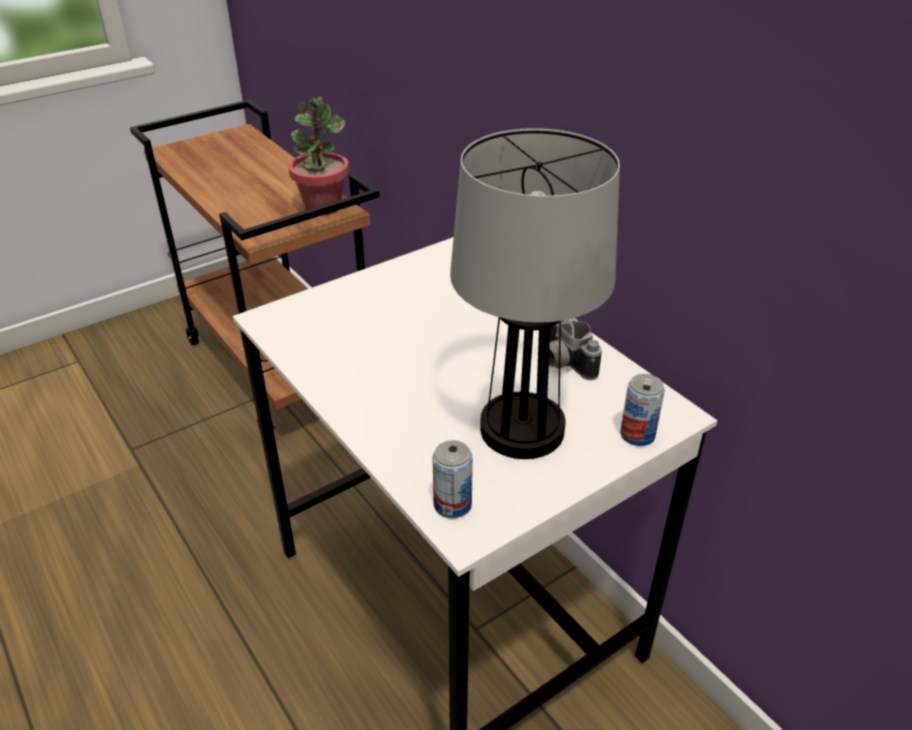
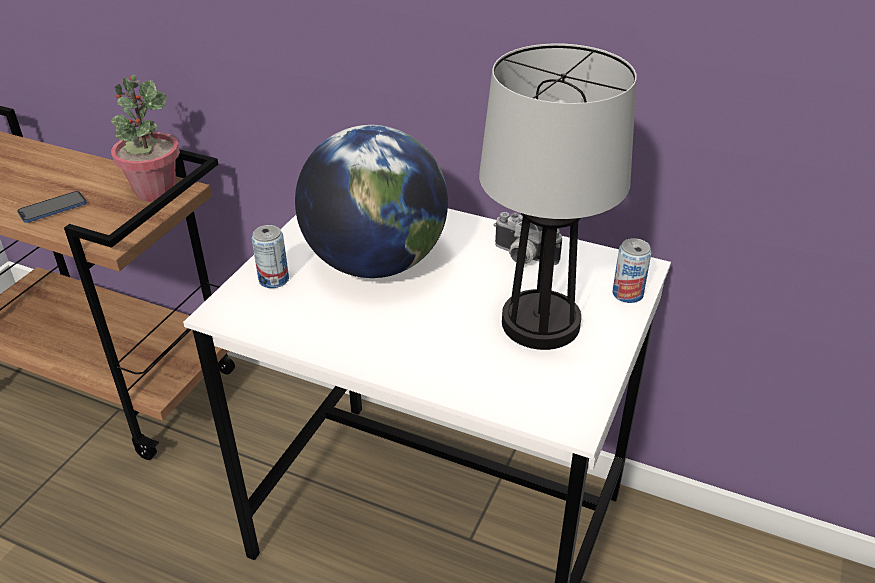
camera: 30 degrees left, 0 degrees up
can [432,440,473,518] -> can moved to [252,225,289,288]
none -> phone [17,191,87,223]
none -> globe [295,125,448,278]

